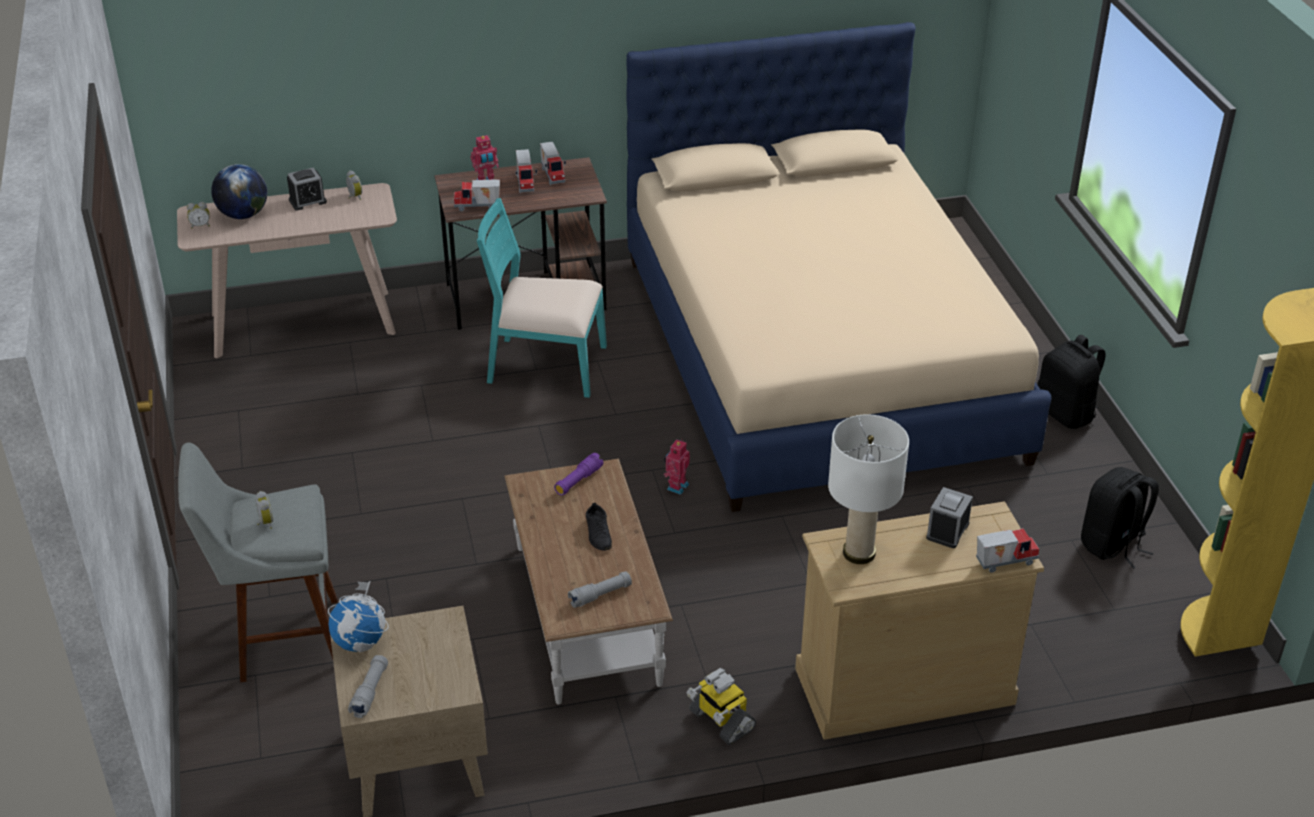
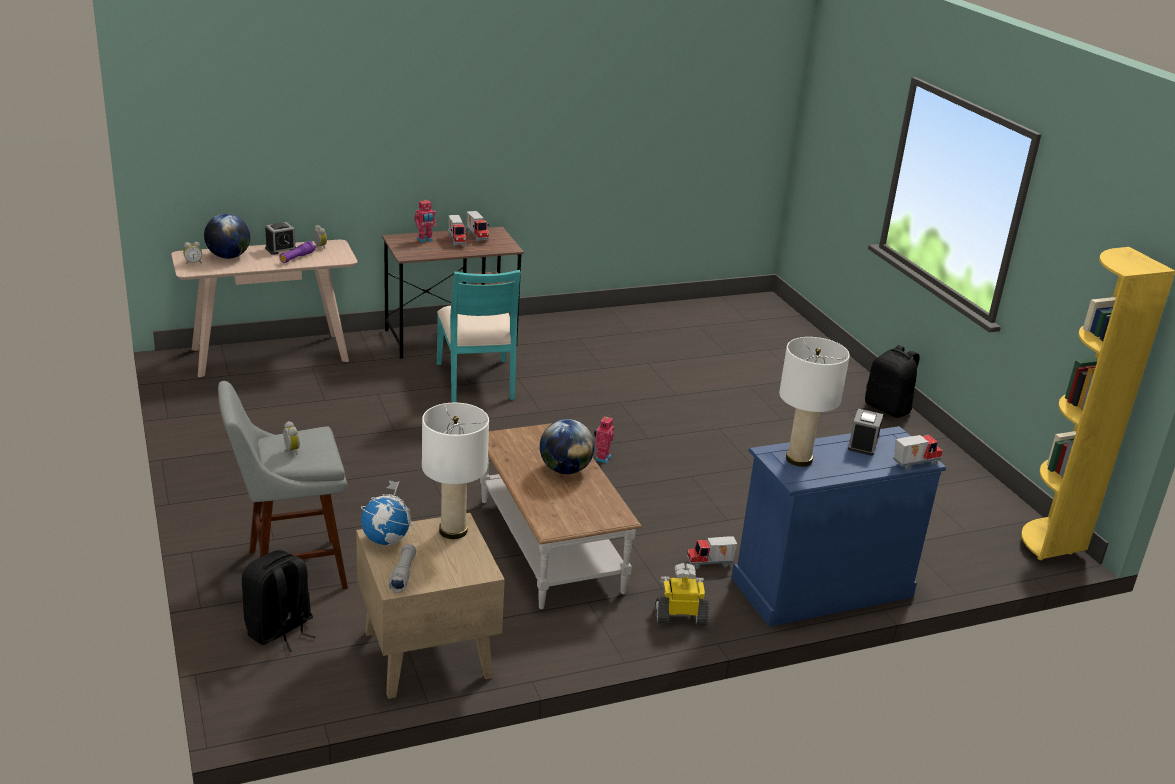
camera: 10 degrees left, 10 degrees down
toy truck [454,179,500,211] -> toy truck moved to [687,536,737,569]
turquoise chair [477,198,607,398] -> turquoise chair turned 105 degrees counterclockwise [437,270,520,403]
purple flashlight [554,453,603,495] -> purple flashlight moved to [279,241,315,263]
grey flashlight [568,571,632,608] -> none
black shoe [586,503,612,550] -> globe [540,419,595,474]
beige bed [626,22,1051,512] -> none
toy robot [686,668,756,745] -> toy robot turned 135 degrees clockwise [655,563,709,625]
beige dresser [795,501,1044,740] -> blue dresser [731,426,946,627]
black backpack [1081,467,1159,569] -> black backpack moved to [242,550,316,652]
none -> white table lamp [422,403,489,539]

